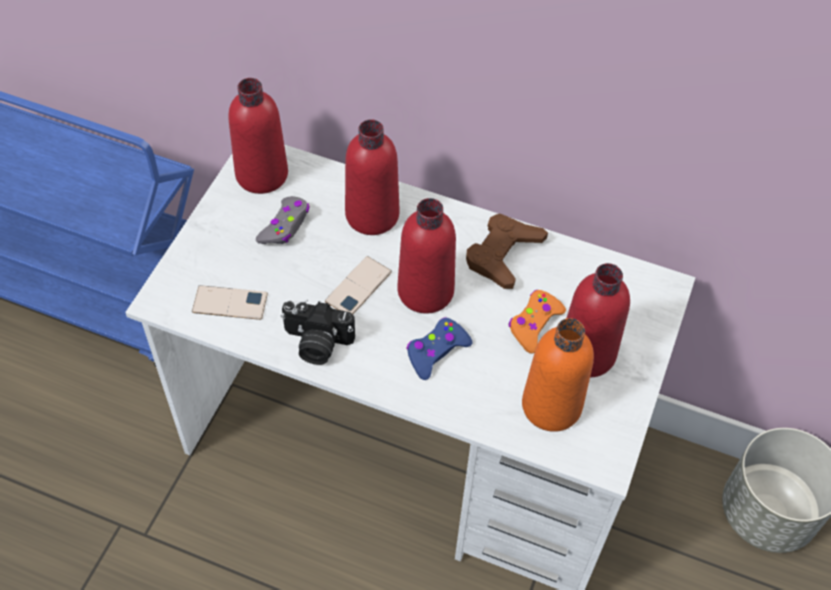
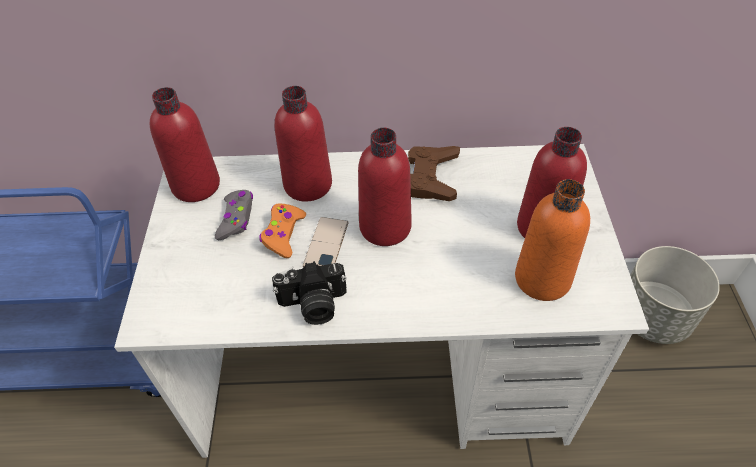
camera: 20 degrees left, 5 degrees down
phone [192,285,268,320] -> none
blue game controller [406,317,472,380] -> none
orange game controller [509,290,566,354] -> orange game controller moved to [259,203,306,258]

